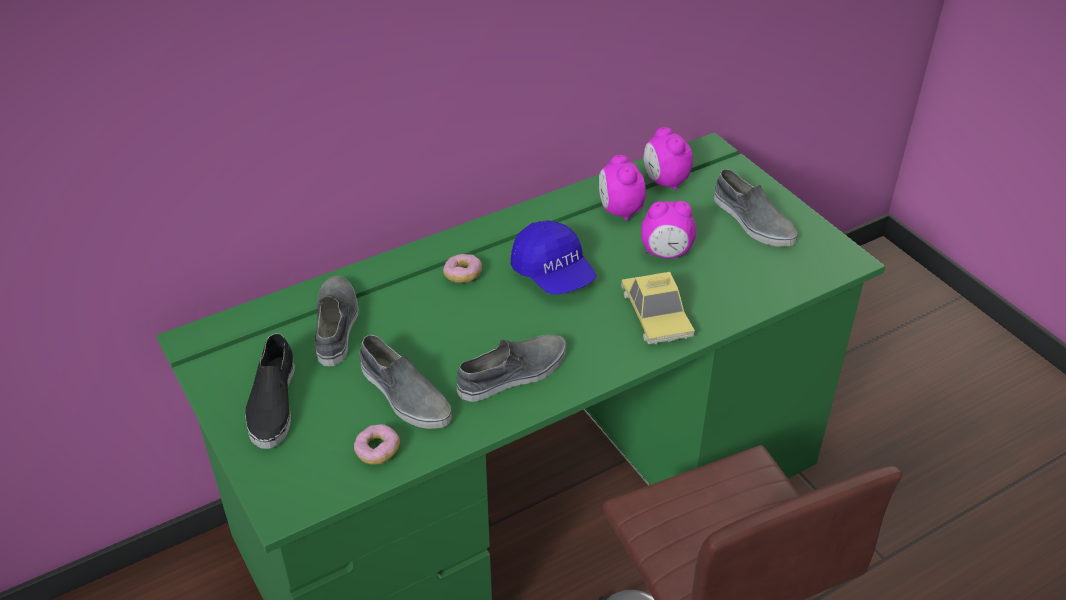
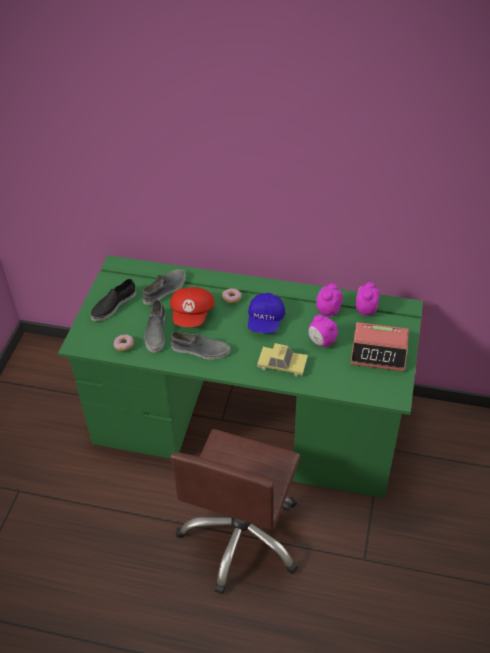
camera: 45 degrees right, 5 degrees up
toy car [621,272,695,344] -> toy car turned 105 degrees counterclockwise [257,343,308,376]
grey shoe [714,169,797,247] -> alarm clock [351,322,409,371]
none -> red cap [170,287,214,327]

